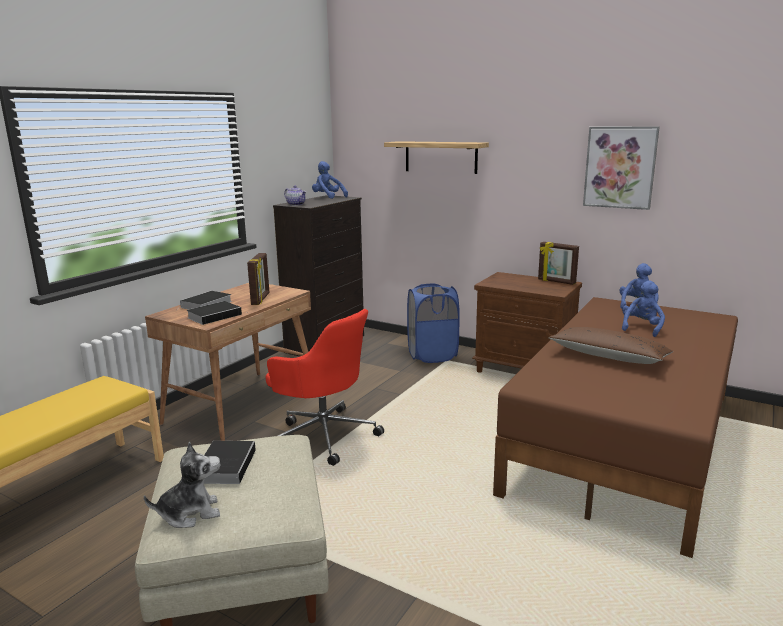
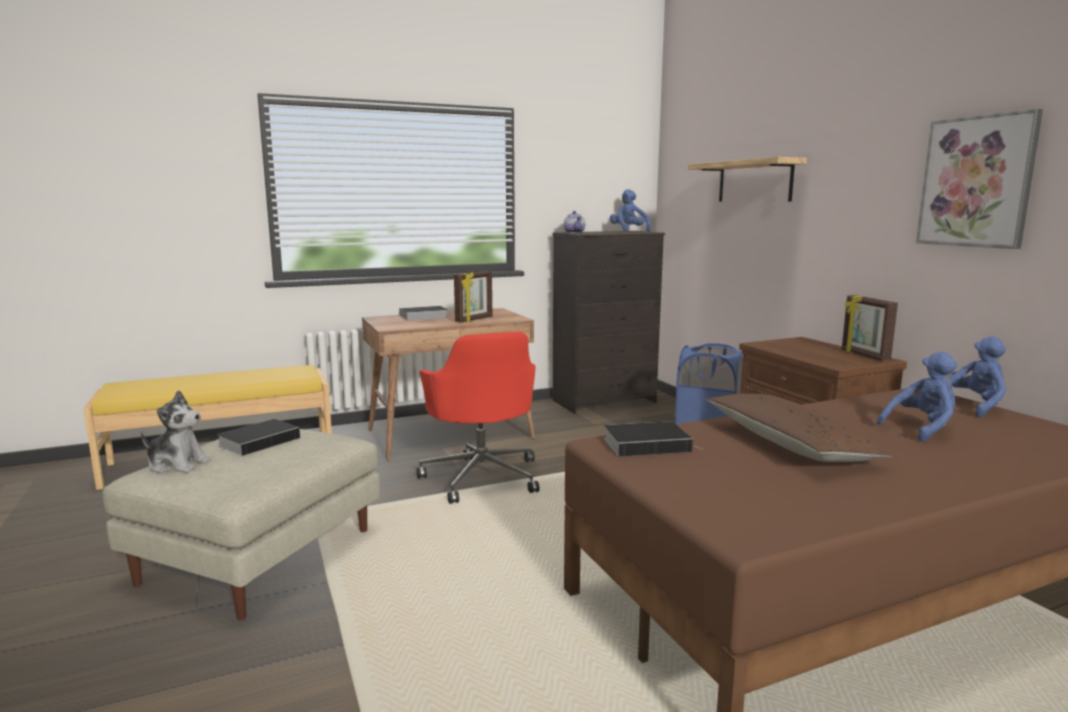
camera: 35 degrees right, 5 degrees down
book [186,301,242,325] -> book moved to [604,421,703,457]

